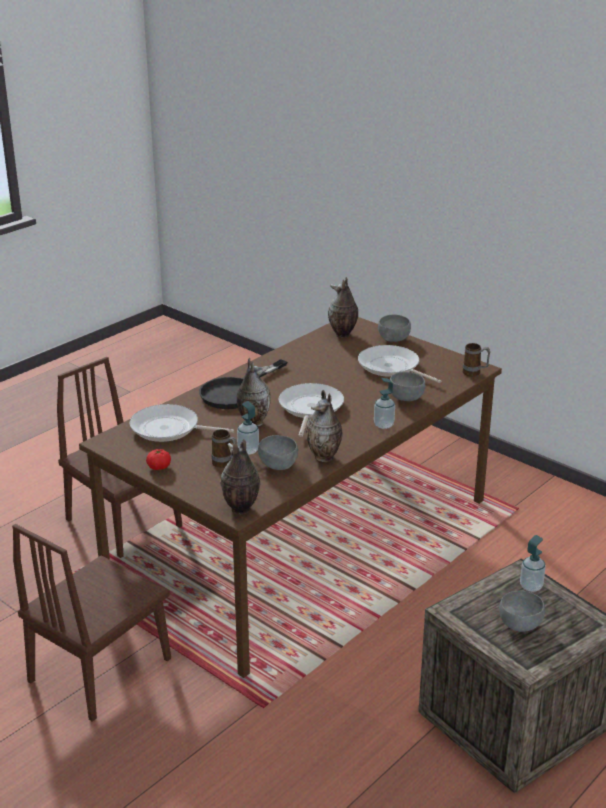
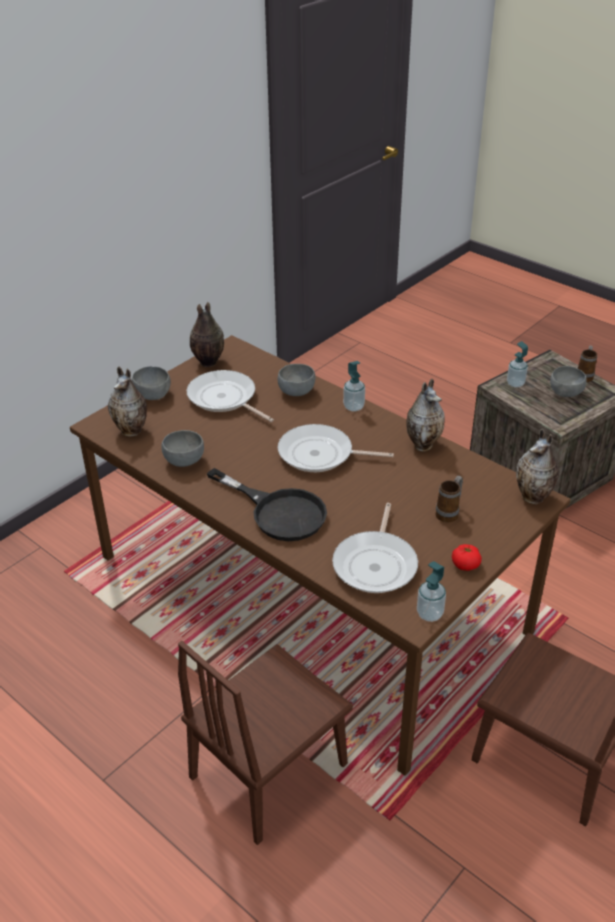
camera: 90 degrees left, 10 degrees up
vase [237,358,271,426] -> vase moved to [190,302,224,367]
soap dispenser [237,401,259,455] -> soap dispenser moved to [417,561,446,622]
grey bowl [258,435,298,470] -> grey bowl moved to [161,430,204,467]
frying pan [358,345,441,383] -> frying pan turned 90 degrees clockwise [187,370,274,422]
mug [463,343,490,377] -> mug moved to [578,346,597,382]

